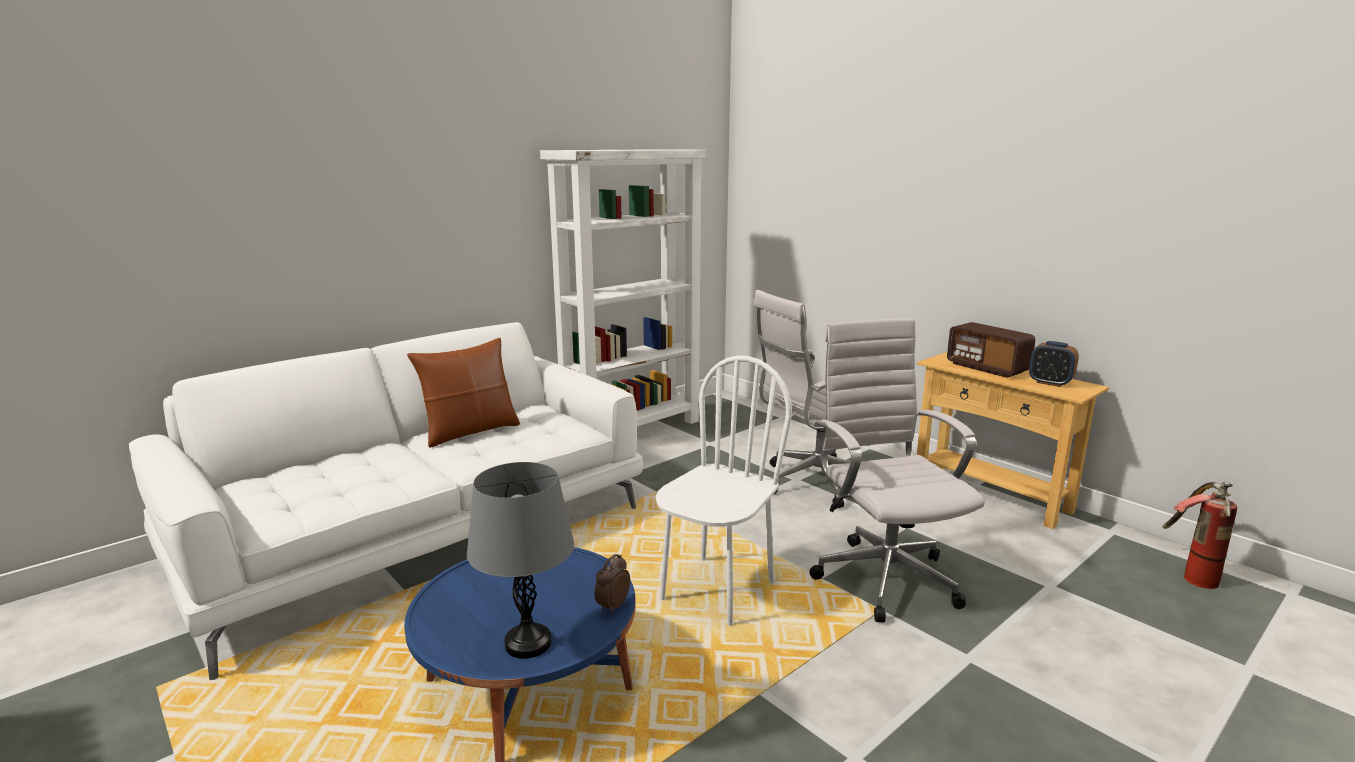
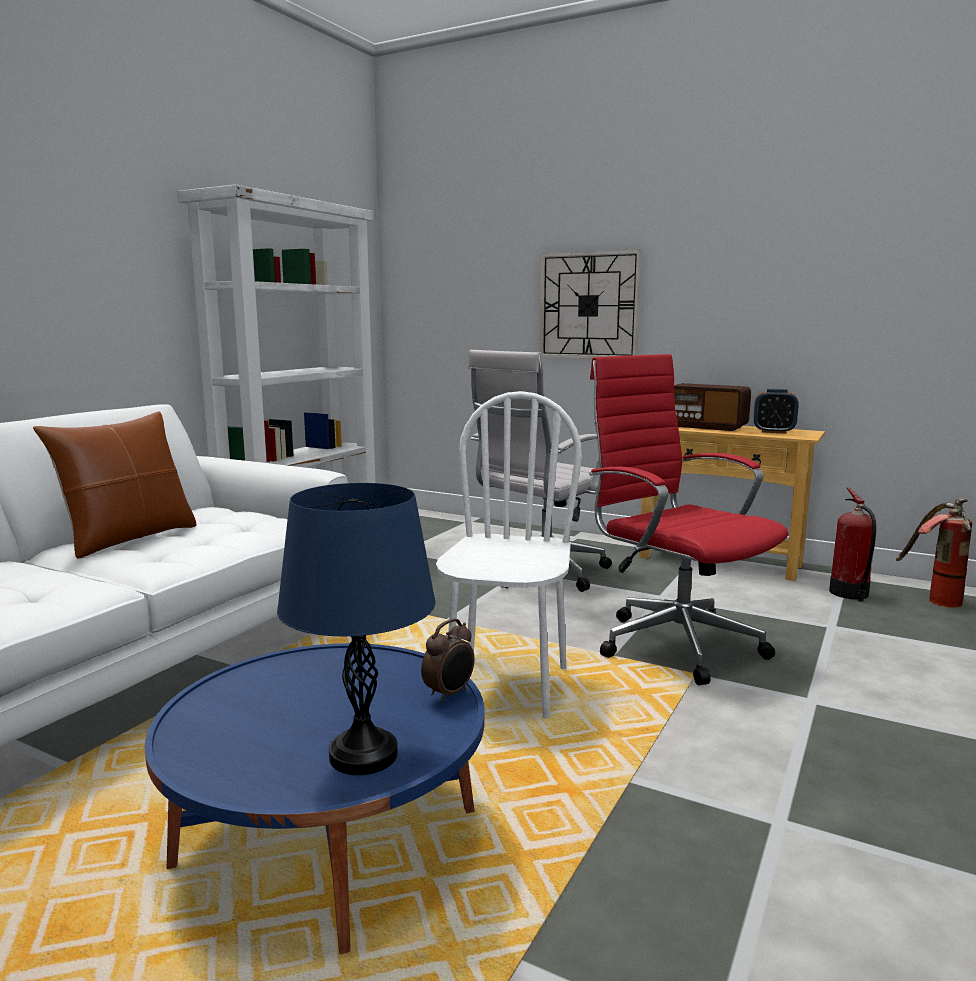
camera: 20 degrees left, 5 degrees down
grey table lamp [467,462,574,659] -> blue table lamp [277,483,436,775]
alarm clock [594,554,630,614] -> alarm clock turned 150 degrees counterclockwise [421,618,474,702]
white office chair [809,318,985,622] -> red office chair [589,354,789,686]
none -> wall clock [539,249,642,359]
none -> fire extinguisher [829,487,876,602]

